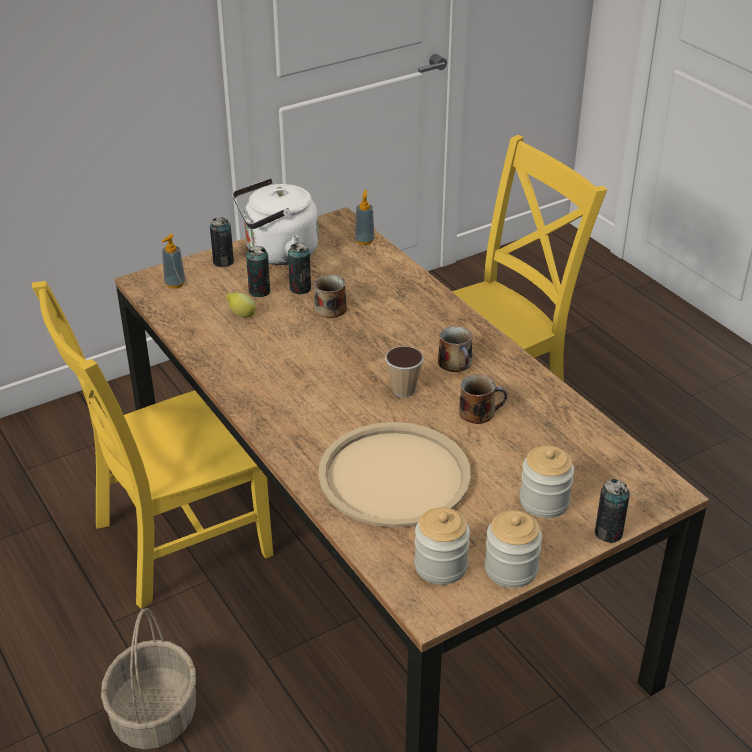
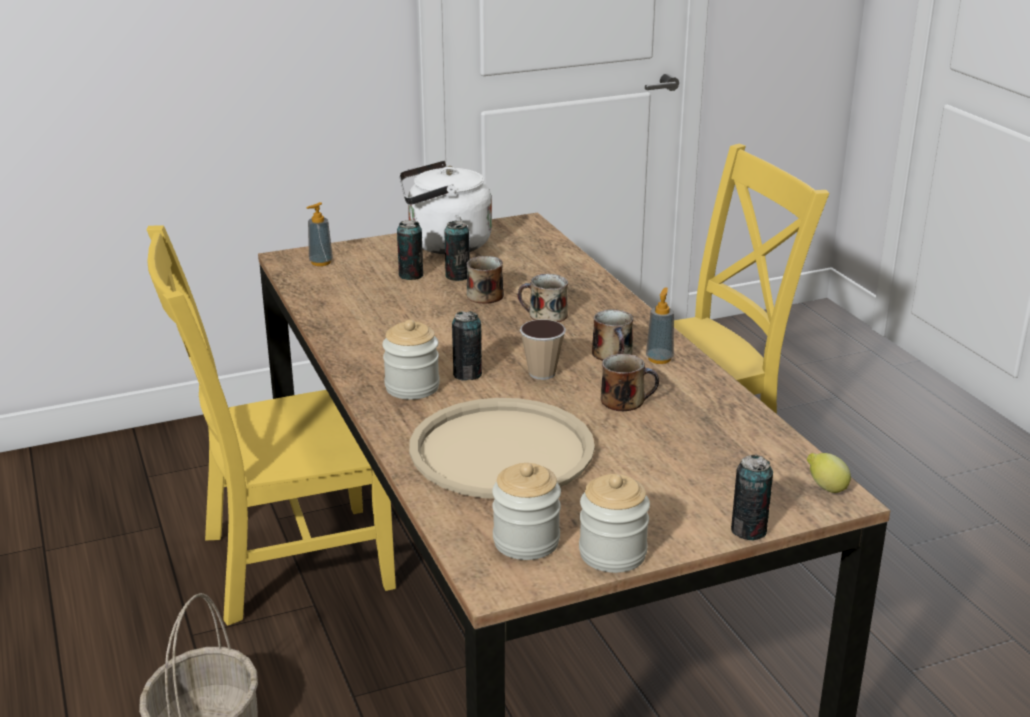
camera: 10 degrees right, 10 degrees down
can [210,217,234,267] -> can moved to [452,311,482,381]
lemon [226,292,256,318] -> lemon moved to [807,453,851,493]
soap dispenser [355,190,375,245] -> soap dispenser moved to [646,288,674,364]
jar [520,446,575,518] -> jar moved to [382,320,440,400]
none -> mug [517,274,568,322]

